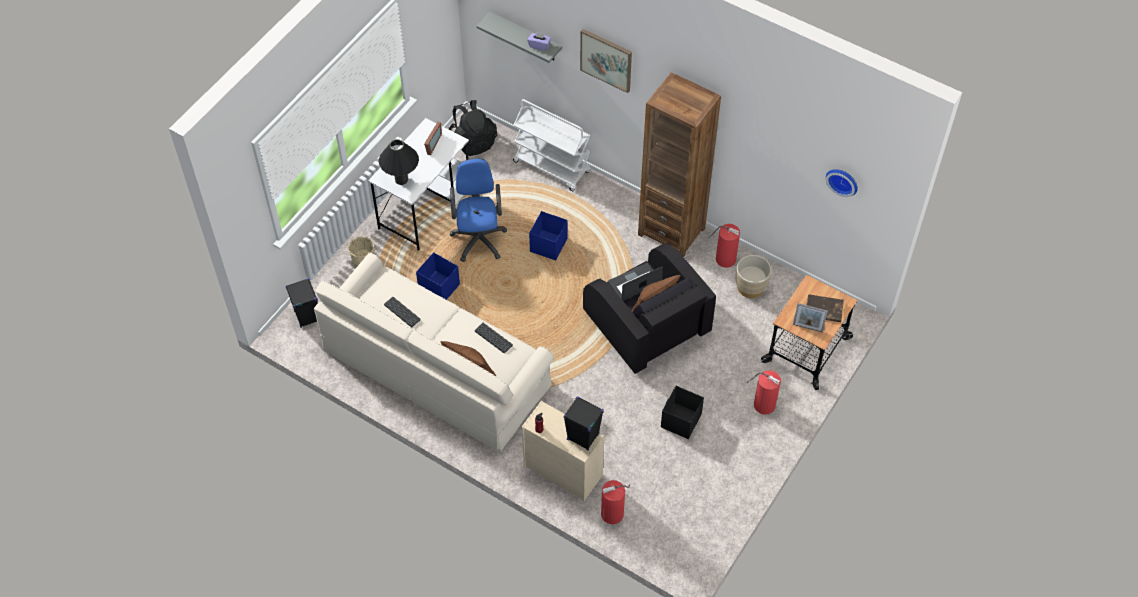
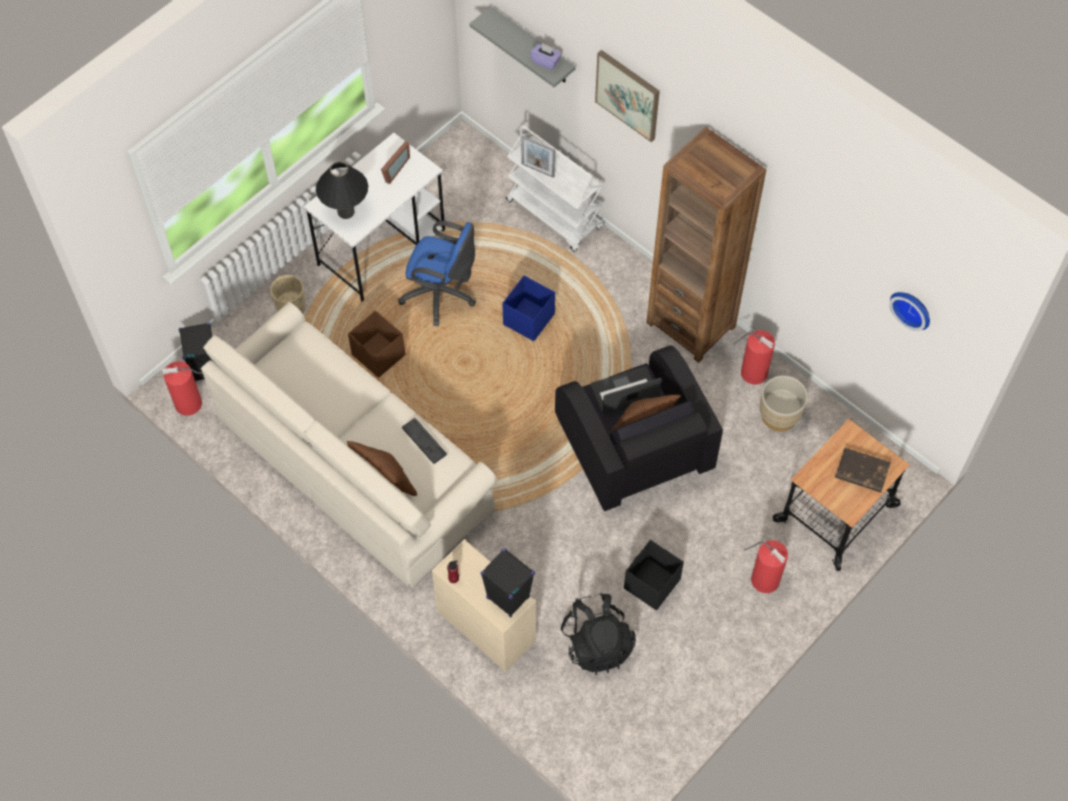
camera: 10 degrees right, 5 degrees up
keyboard [384,297,421,327] -> none
blue storage box [416,252,460,300] -> brown storage box [348,310,405,378]
black backpack [448,100,497,156] -> black backpack moved to [561,593,636,675]
blue office chair [450,158,507,262] -> blue office chair turned 105 degrees clockwise [398,221,476,326]
fire extinguisher [601,480,630,524] -> fire extinguisher moved to [162,361,202,416]
picture frame [793,303,828,333] -> picture frame moved to [521,136,555,178]

